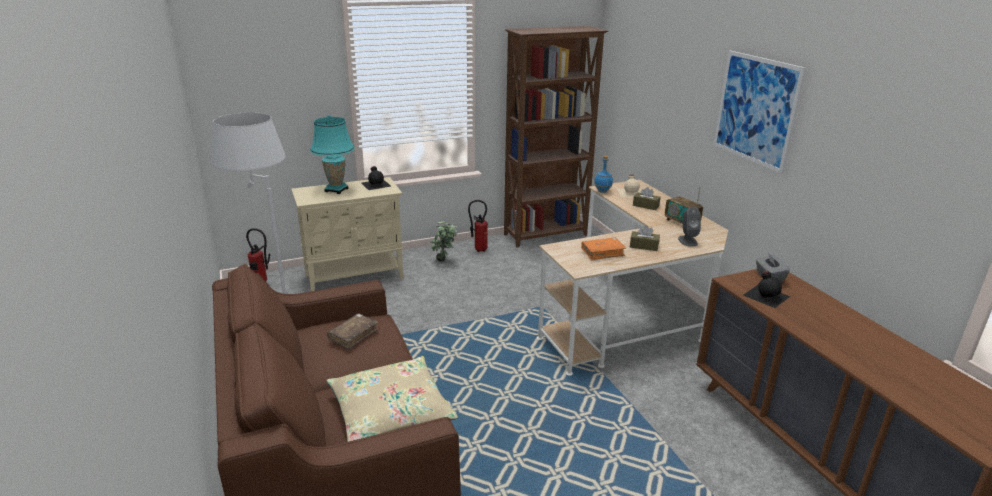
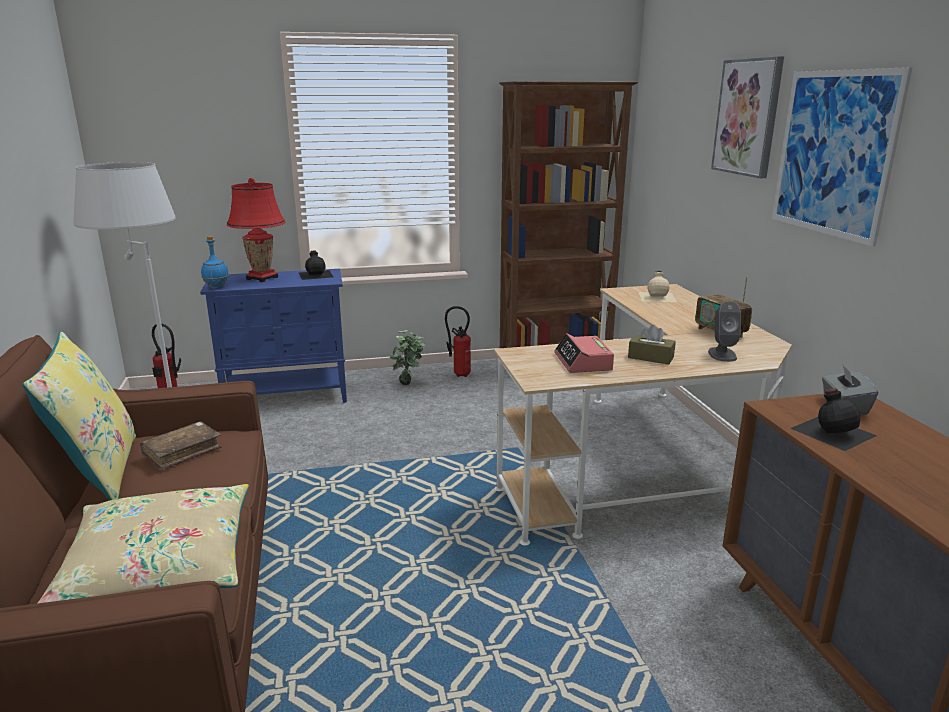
camera: 10 degrees right, 5 degrees down
beige cabinet [291,177,404,291] -> blue cabinet [200,269,347,403]
turquoise table lamp [310,115,355,194] -> red table lamp [227,178,285,282]
orange book [581,237,626,260] -> alarm clock [554,333,614,373]
blue bottle [594,156,613,193] -> blue bottle moved to [201,236,229,289]
brown tissue box [633,187,660,210] -> none
none -> yellow pillow [22,332,136,501]
none -> picture [711,56,784,178]

